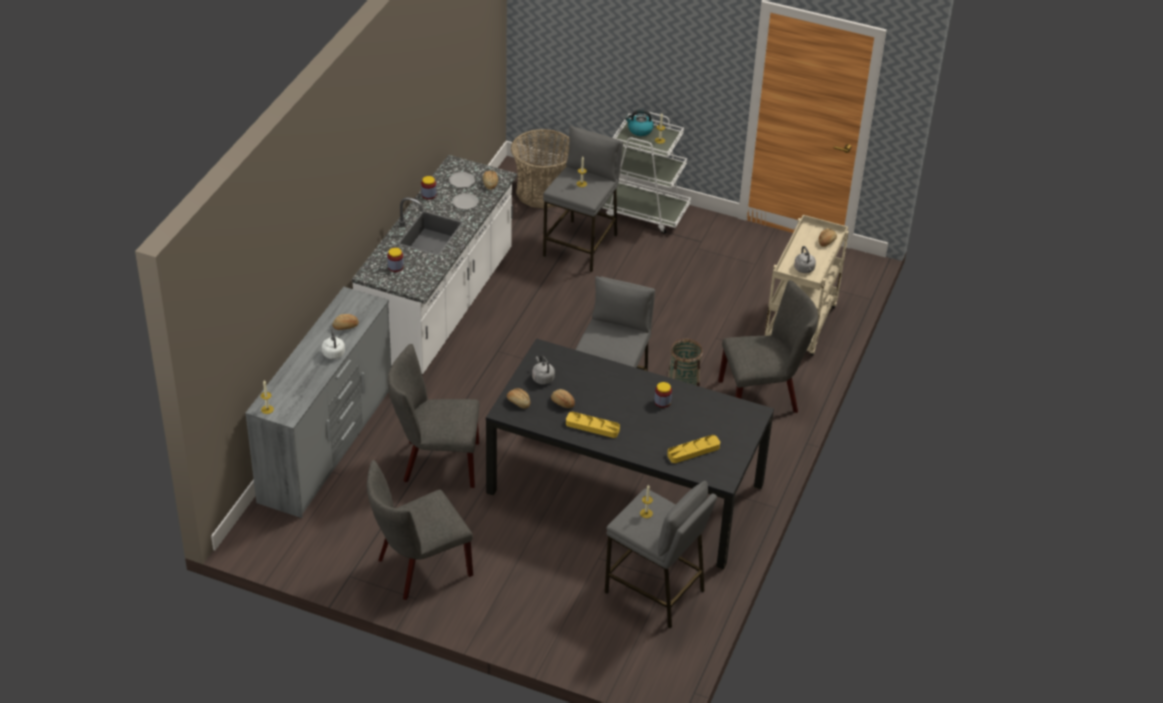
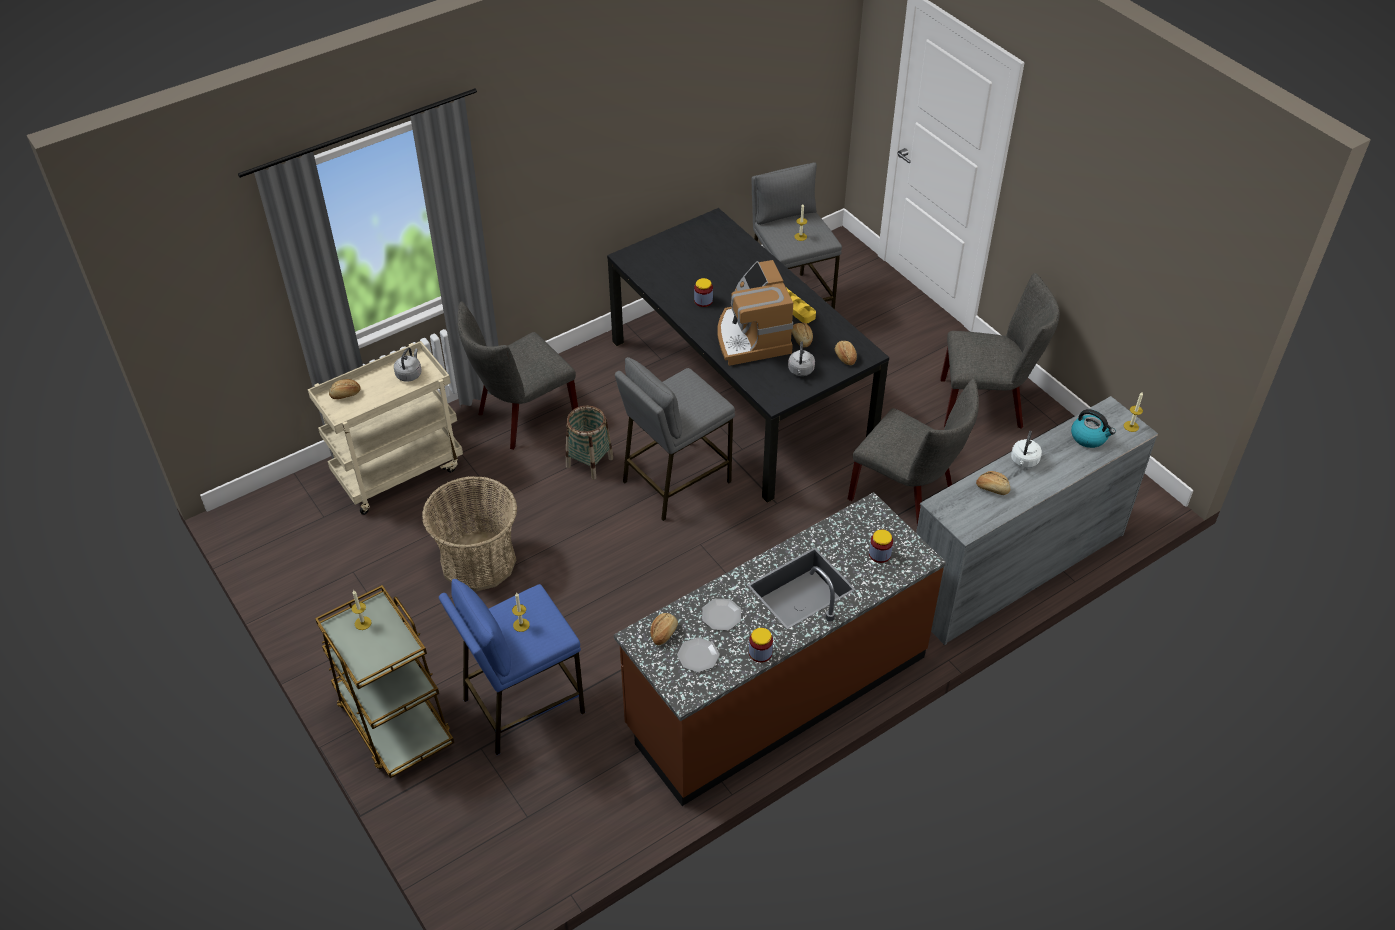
camera: 145 degrees left, 5 degrees up
white counter [352,155,517,374] -> brown counter [614,492,946,806]
basket [511,129,569,208] -> basket moved to [422,476,517,591]
grey stool [543,126,623,272] -> blue stool [439,579,585,755]
white cart [602,112,691,234] -> brown cart [315,585,454,778]
kettle [625,110,654,136] -> kettle moved to [1071,409,1116,448]
yellow tray [667,435,720,463] -> none
grey chair [718,280,818,413] -> grey chair turned 60 degrees counterclockwise [457,301,578,450]
none -> coffee machine [718,260,793,366]

